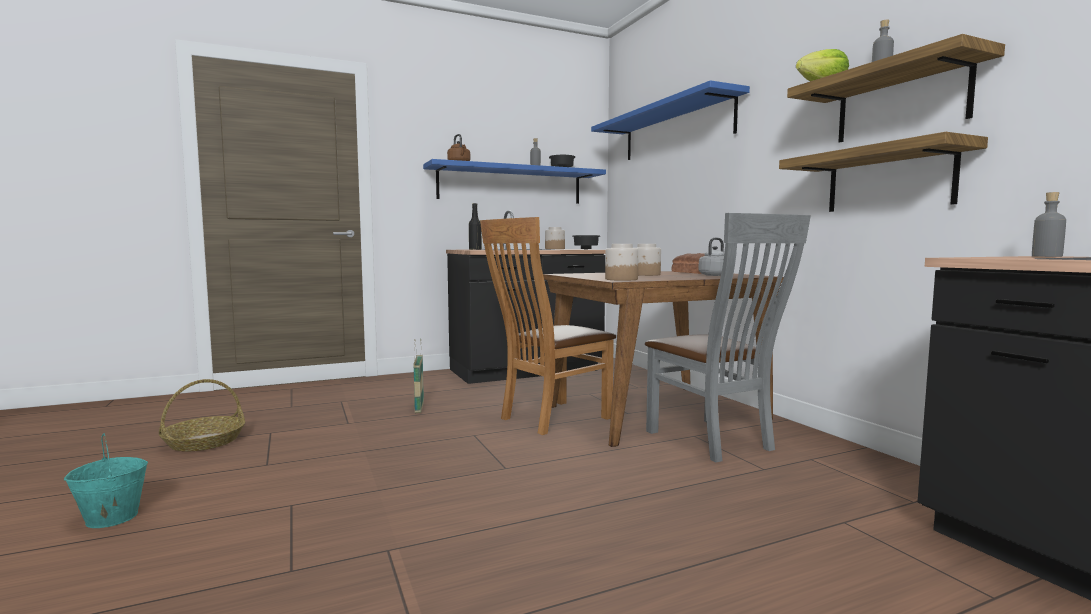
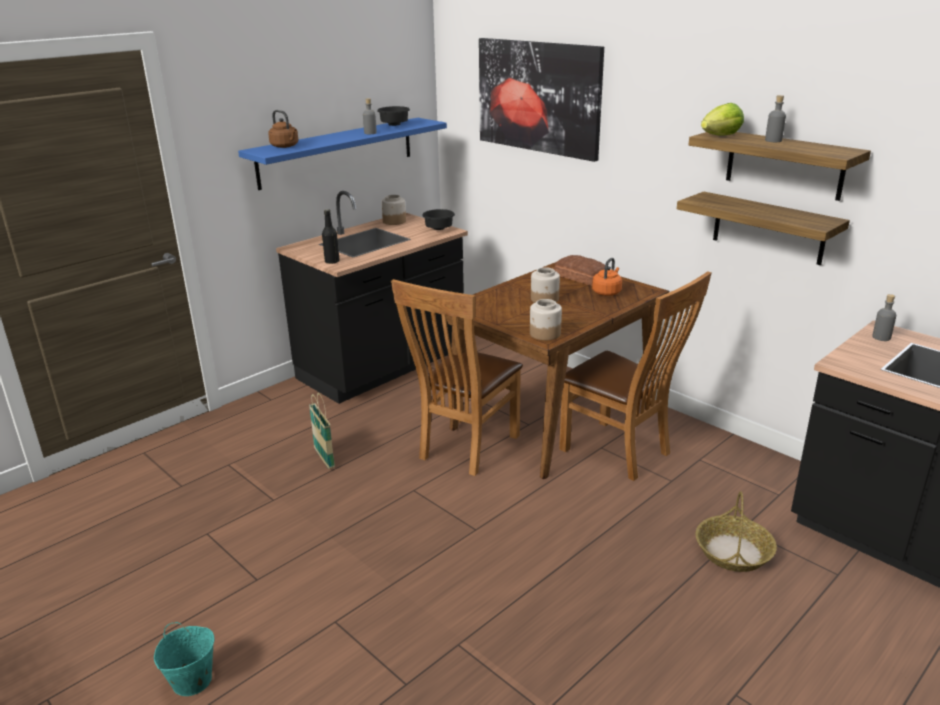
camera: 20 degrees left, 20 degrees up
basket [159,379,245,452] -> basket moved to [696,491,777,572]
blue shelf [591,80,750,160] -> picture [479,38,604,162]
grey chair [645,213,811,462] -> brown chair [559,271,711,481]
grey kettle [698,238,724,276] -> orange kettle [592,258,622,296]

